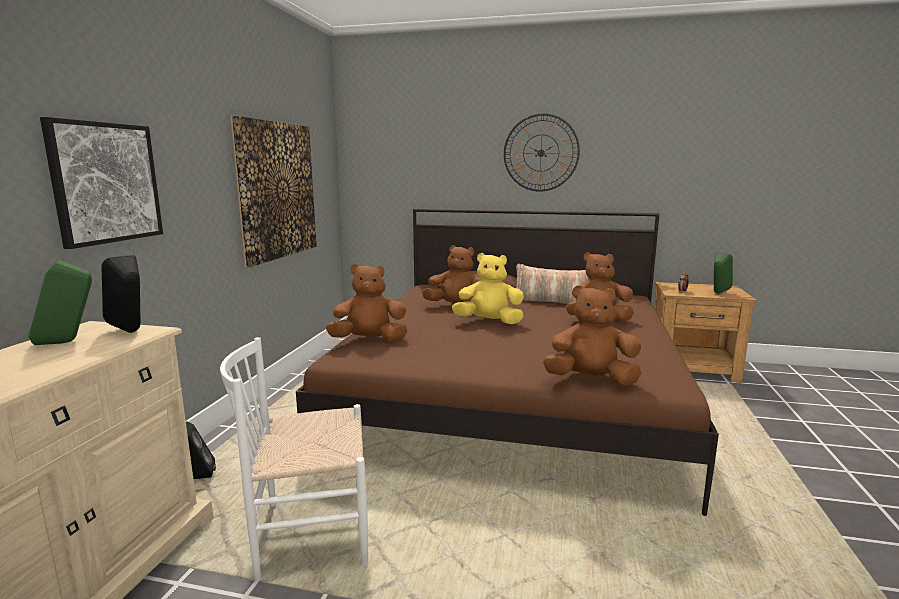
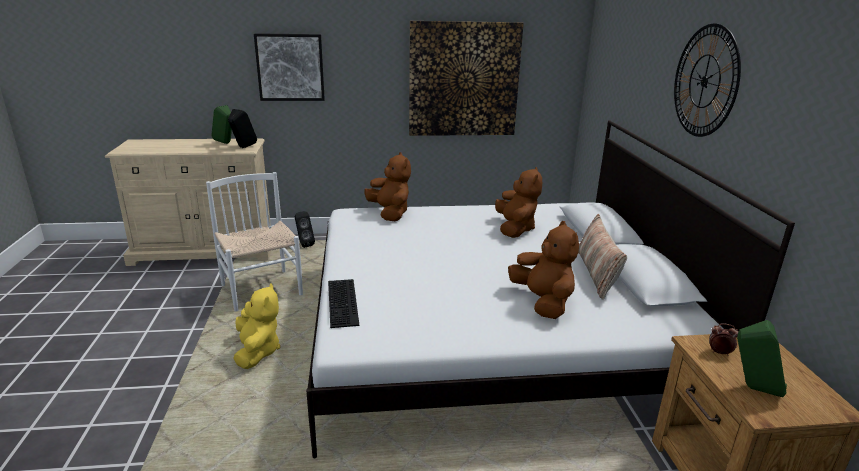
camera: 70 degrees right, 10 degrees up
brown bed [296,209,719,516] -> white bed [306,120,795,458]
yellow plush toy [452,253,524,324] -> yellow plush toy moved to [233,284,280,369]
brown plush toy [543,285,641,386] -> keyboard [328,279,359,328]

